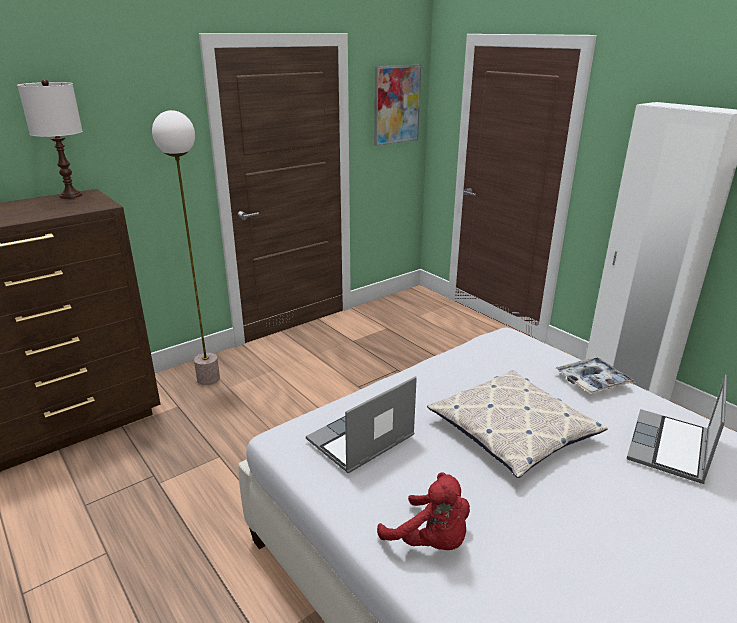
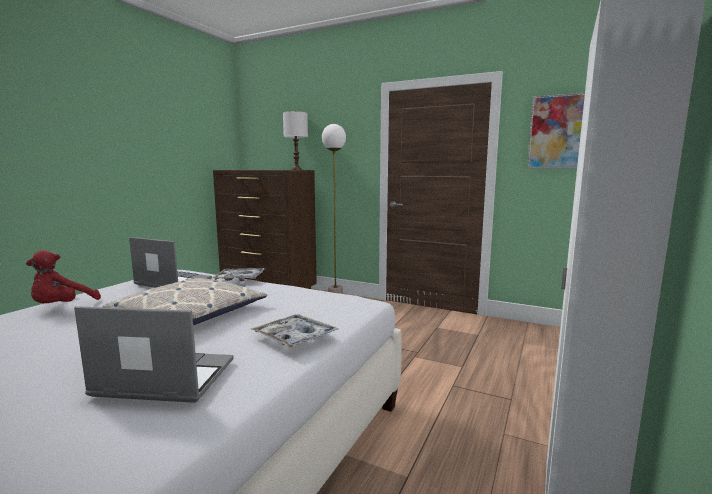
camera: 65 degrees right, 15 degrees down
none -> tray [212,268,265,281]

